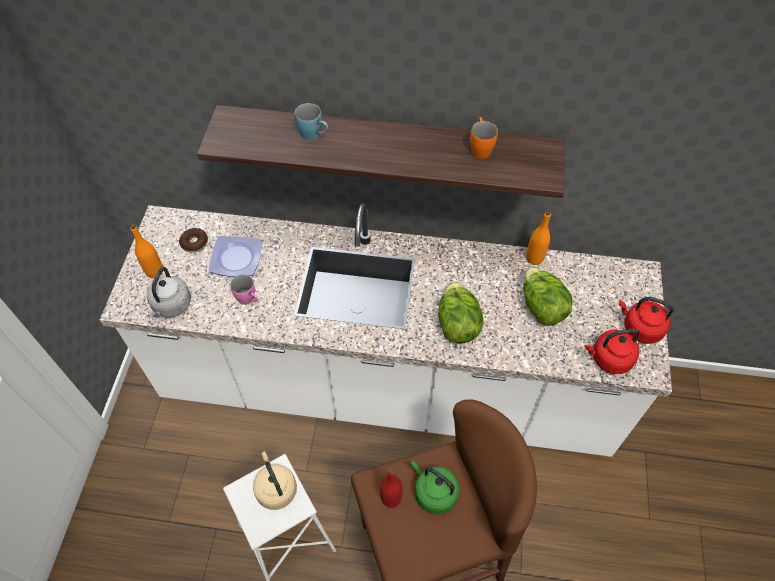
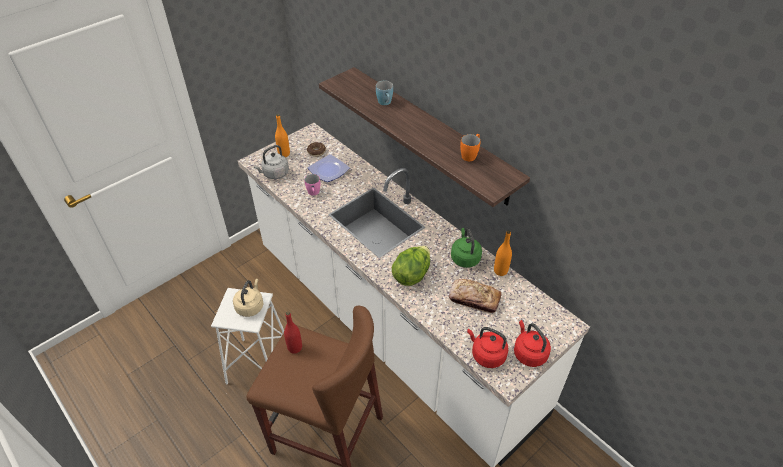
camera: 40 degrees right, 10 degrees down
green kettle [411,461,460,514] -> green kettle moved to [451,228,482,268]
lettuce [523,267,573,326] -> bread [449,279,502,313]

